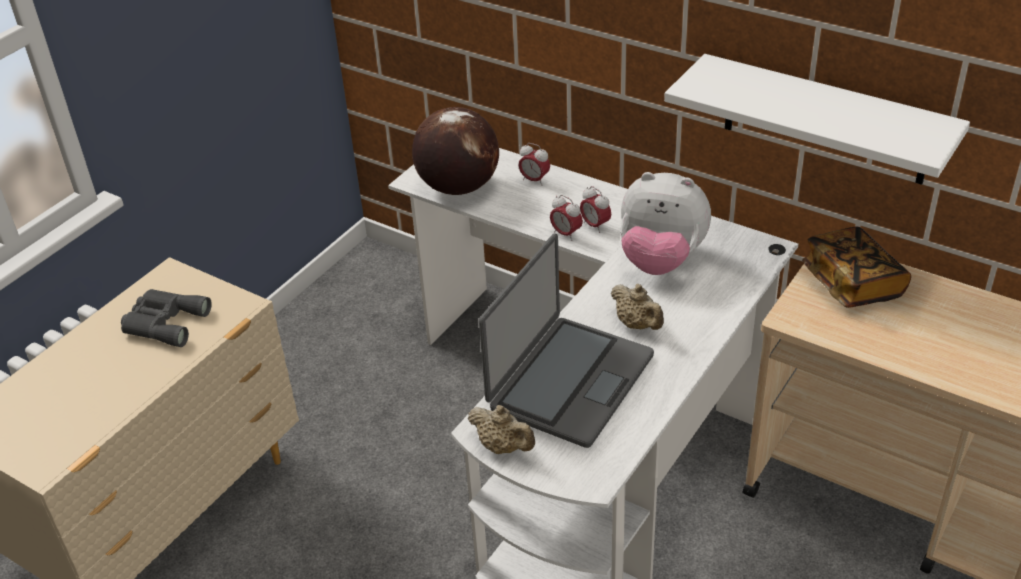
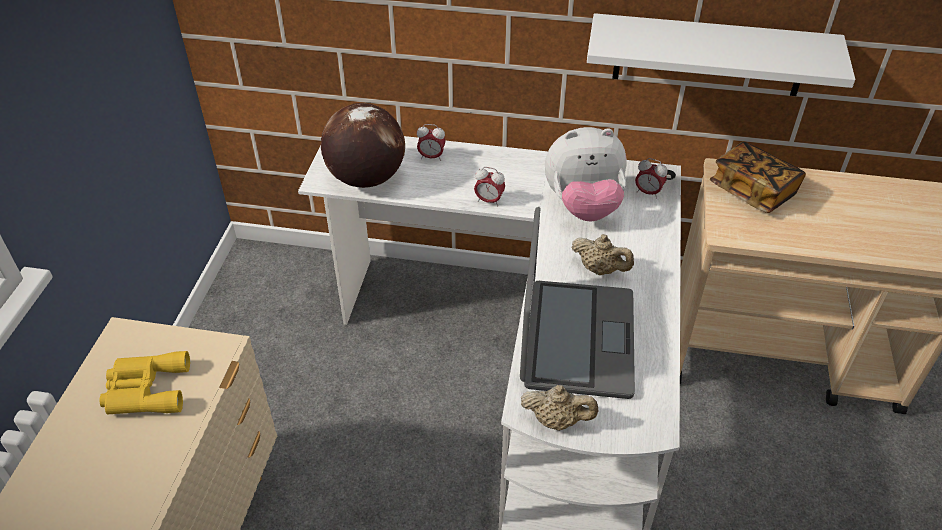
camera: 25 degrees left, 5 degrees up
grey binoculars [121,289,212,347] -> yellow binoculars [99,351,190,415]
alarm clock [580,186,611,233] -> alarm clock moved to [635,158,668,199]

